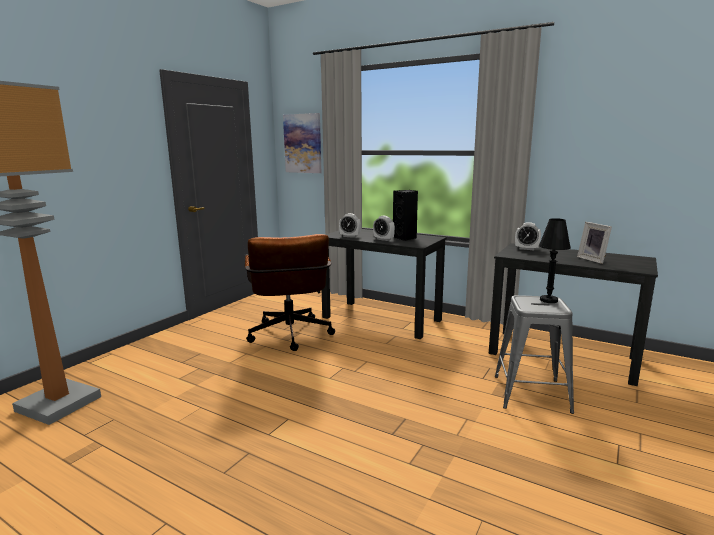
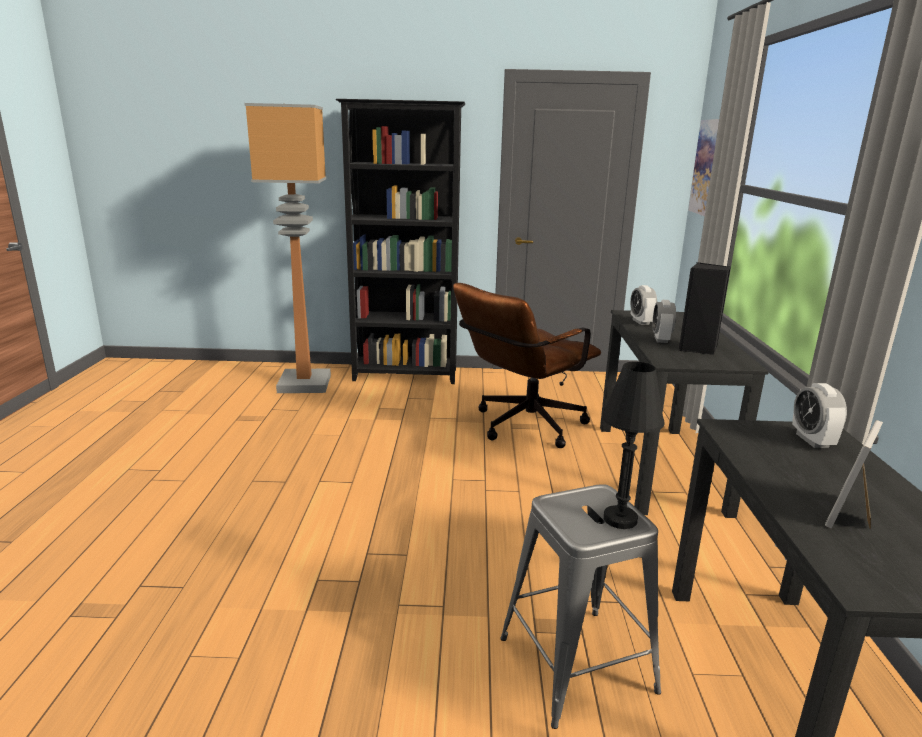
camera: 60 degrees right, 5 degrees up
none -> black bookcase [336,99,465,384]

